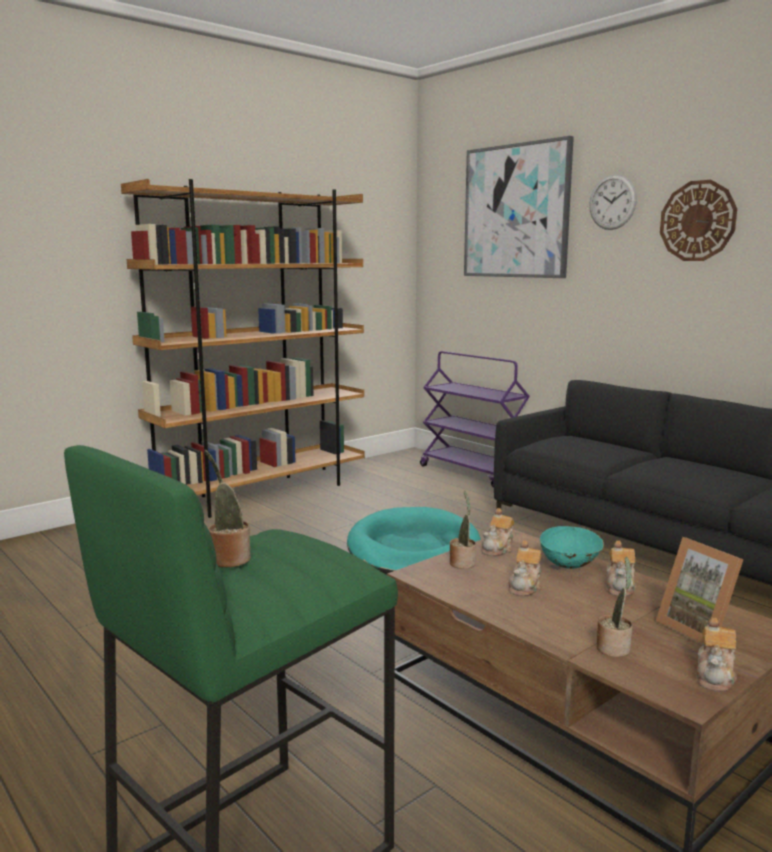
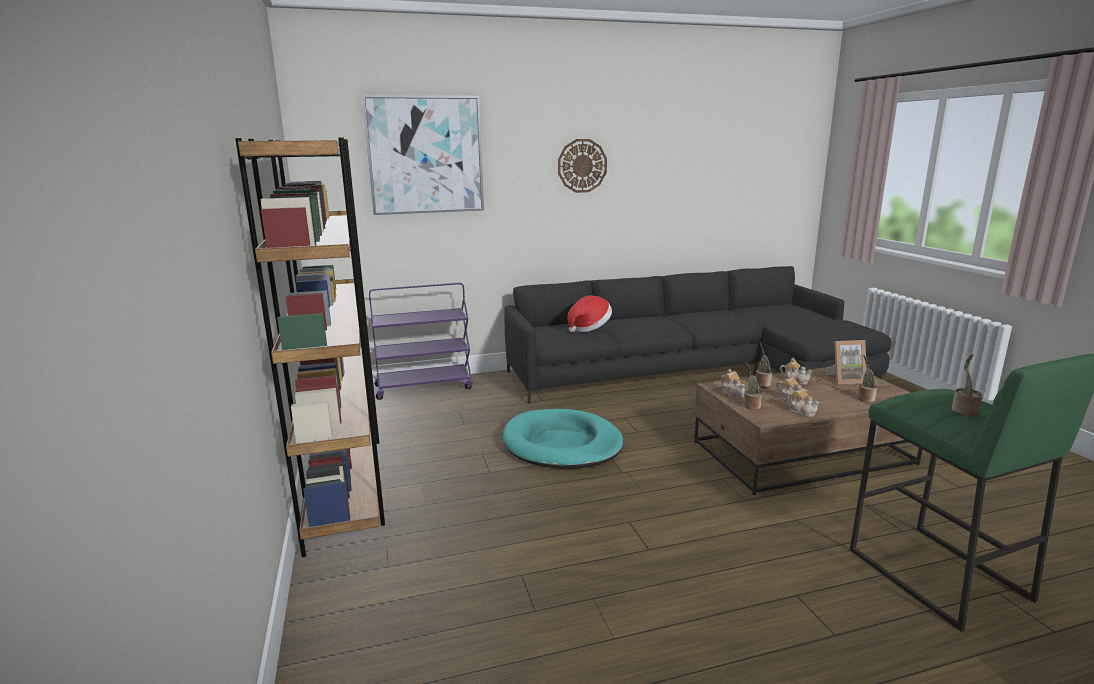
camera: 65 degrees left, 5 degrees up
turquoise bowl [540,526,604,569] -> potted plant [756,342,772,387]
wall clock [589,174,637,230] -> none
teapot [696,618,737,692] -> teapot moved to [785,385,820,417]
none -> hat [567,295,612,332]

